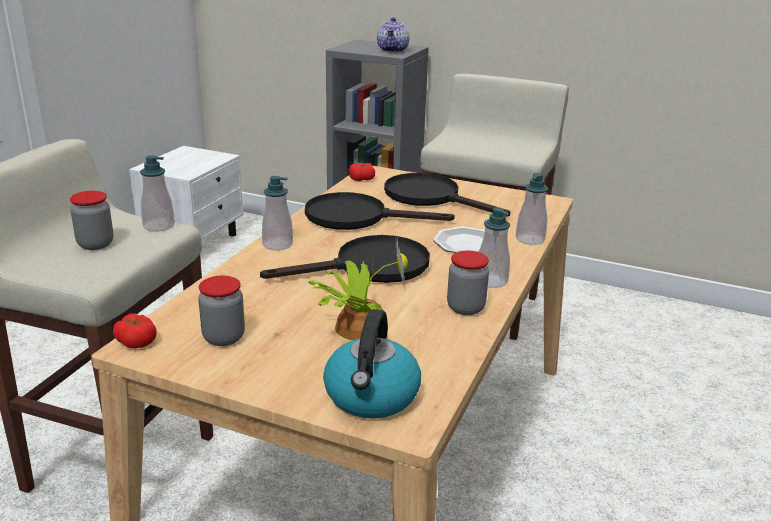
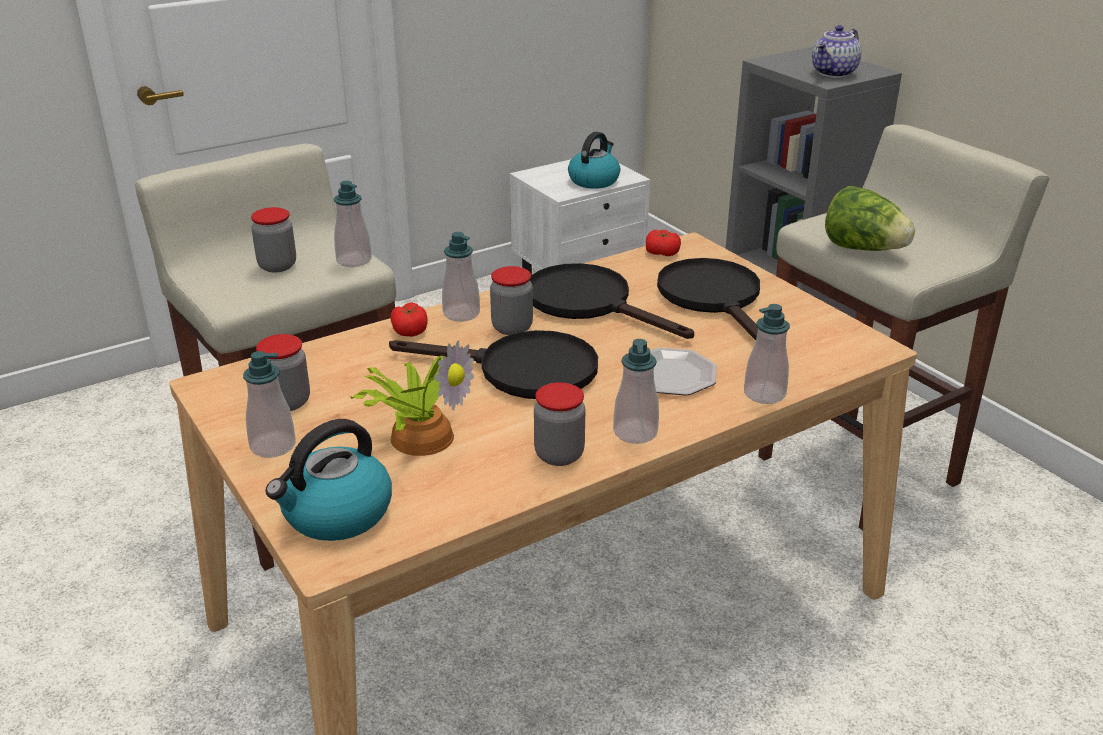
camera: 35 degrees right, 5 degrees up
tomato [113,313,157,349] -> tomato moved to [391,302,428,337]
none -> soap dispenser [243,351,296,458]
none -> jar [490,266,533,335]
none -> kettle [568,132,620,189]
none -> lettuce [825,186,915,251]

